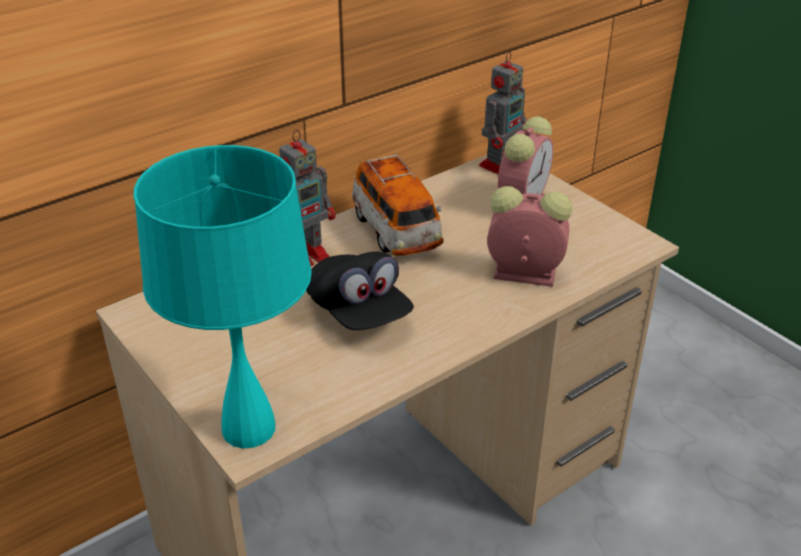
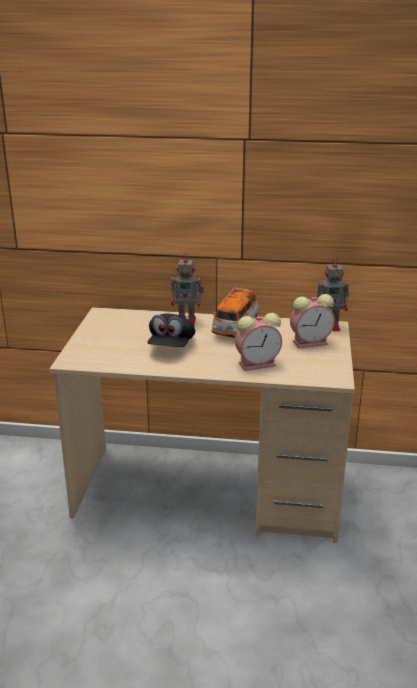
camera: 45 degrees right, 10 degrees down
turquoise table lamp [134,145,312,448] -> none
alarm clock [487,186,572,287] -> alarm clock turned 105 degrees clockwise [235,313,282,371]

